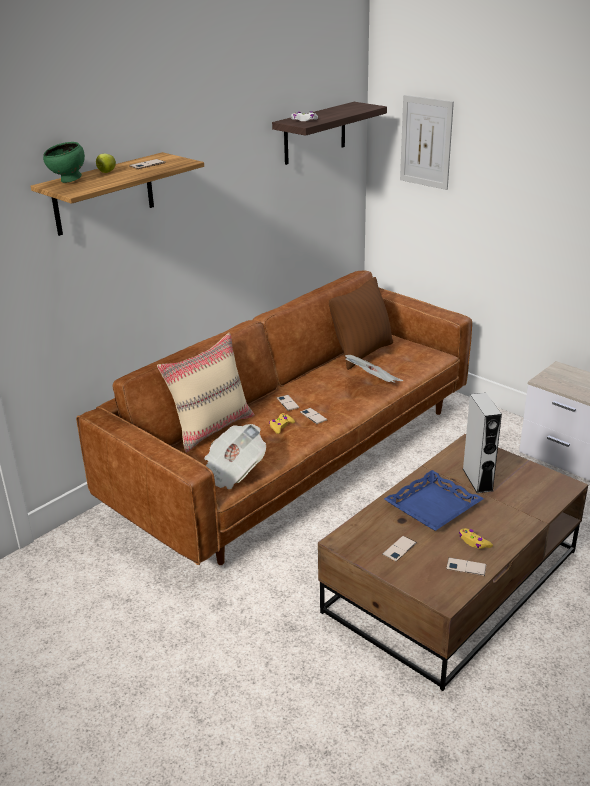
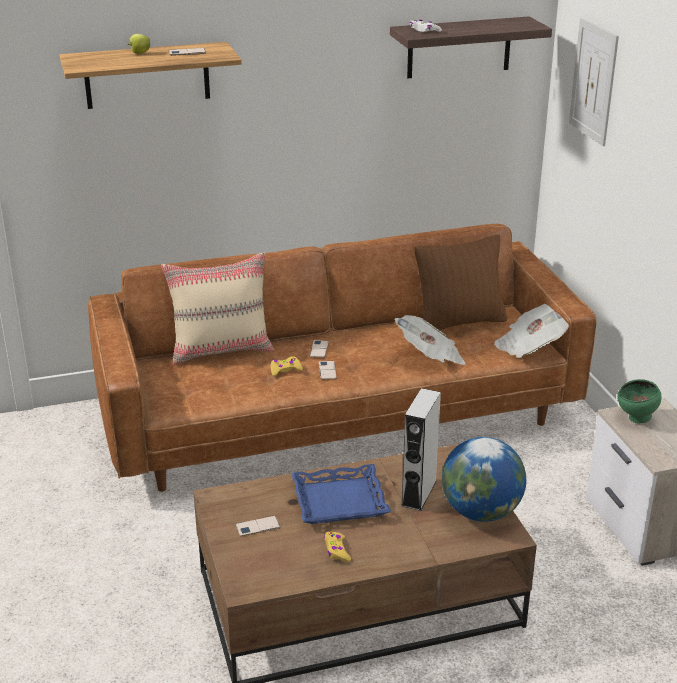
camera: 30 degrees right, 0 degrees up
green bowl [43,142,85,183] -> green bowl moved to [617,379,661,423]
newspaper [204,424,266,489] -> newspaper moved to [494,304,569,358]
phone [446,558,486,576] -> none
none -> globe [442,437,526,522]

